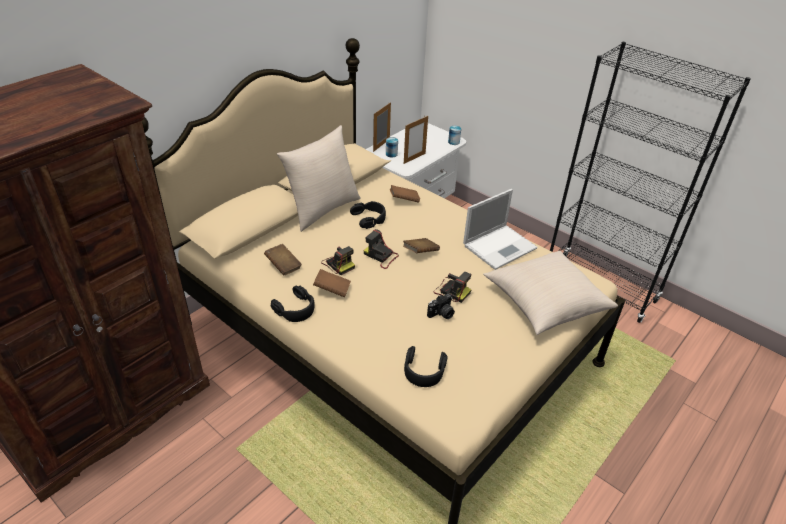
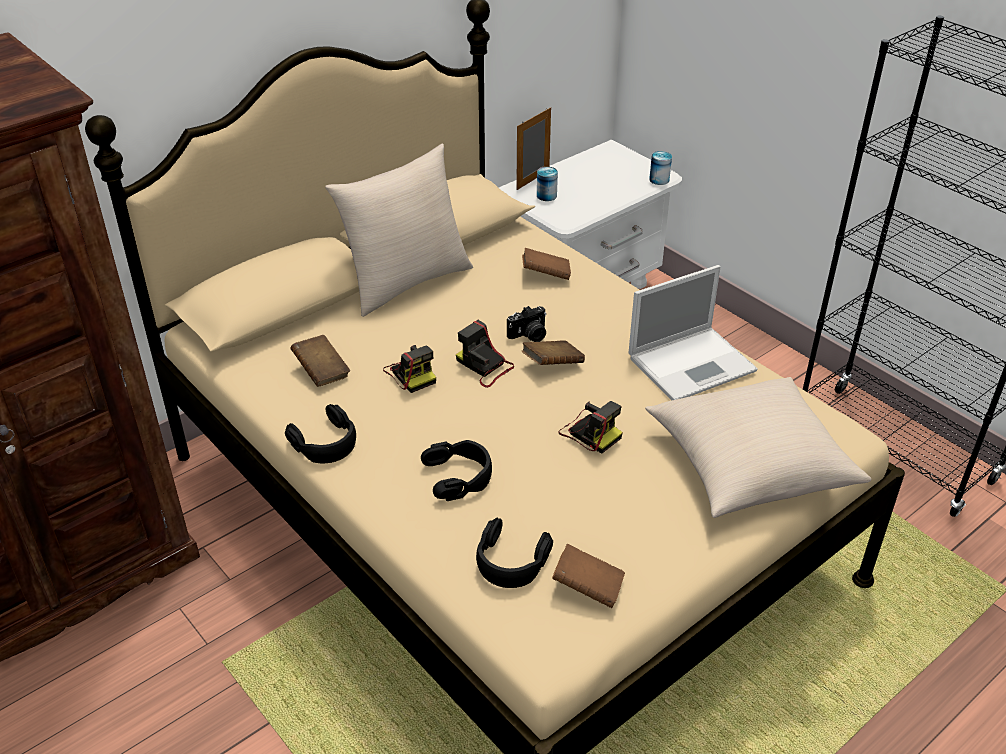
camera: 10 degrees right, 0 degrees up
brown book [313,269,351,298] -> brown book moved to [552,544,625,608]
black headphones [350,201,386,229] -> black headphones moved to [421,440,492,501]
picture frame [404,116,428,164] -> none
camera [427,294,455,319] -> camera moved to [507,306,546,342]

